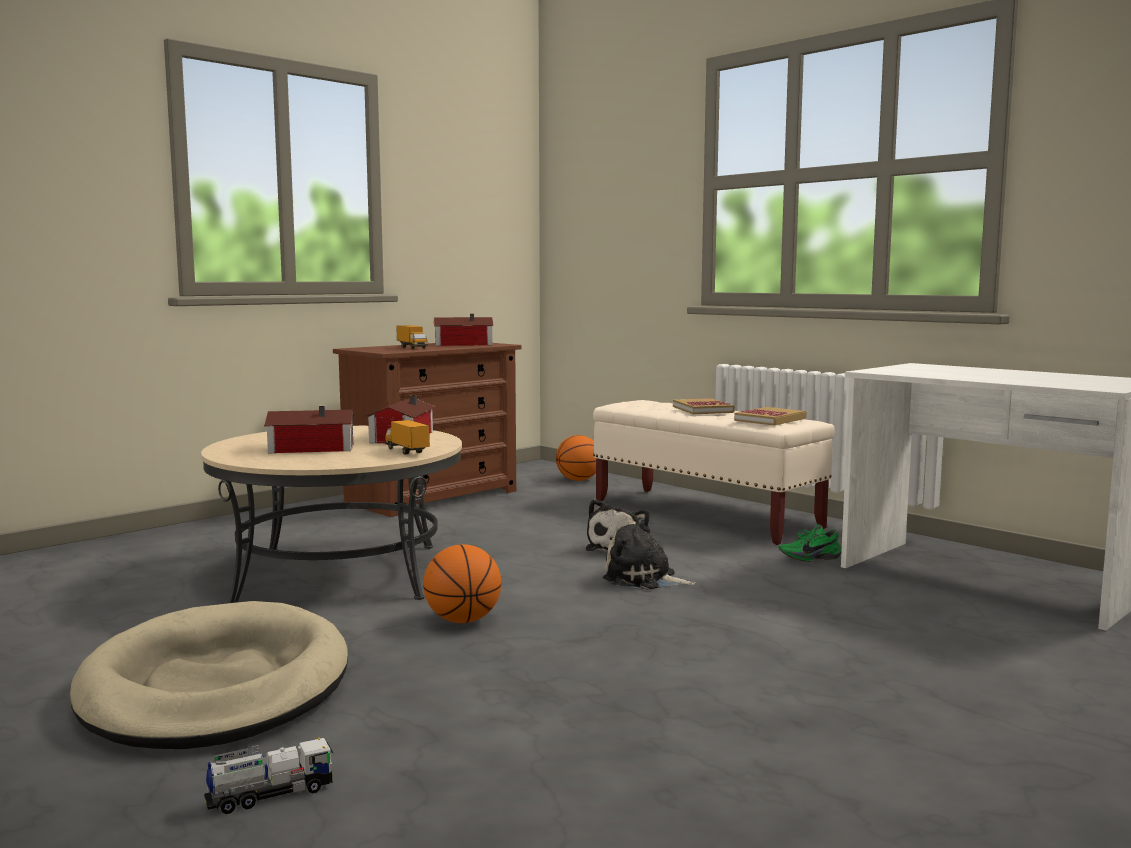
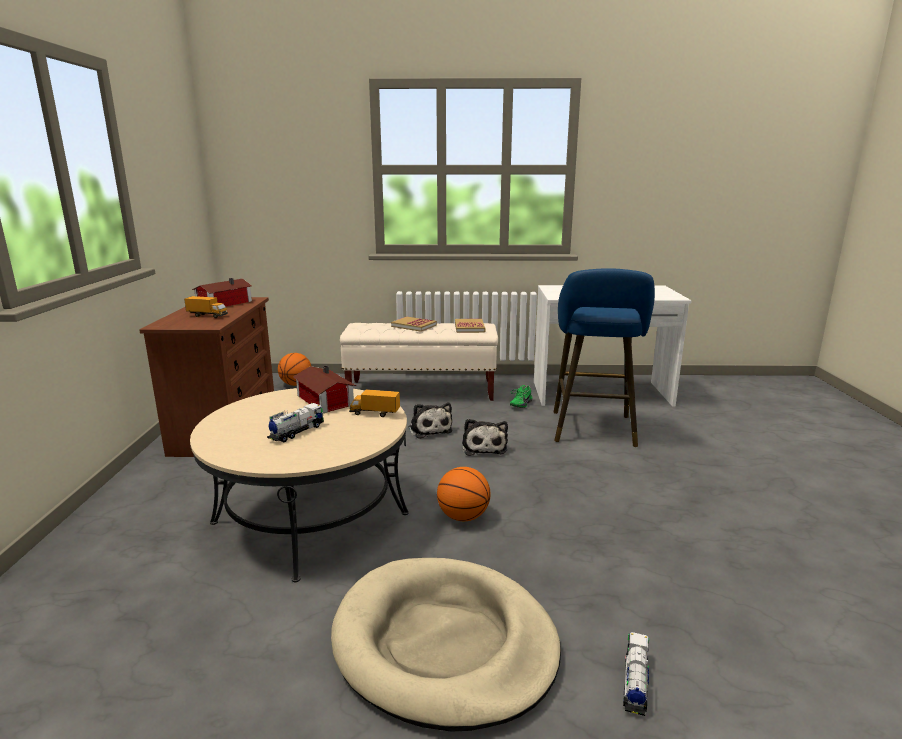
camera: 45 degrees left, 10 degrees up
toy house [264,406,354,453] -> toy truck [267,403,324,442]
plush toy [603,517,695,590] -> plush toy turned 75 degrees counterclockwise [462,419,508,456]
none -> blue stool [554,268,655,447]

